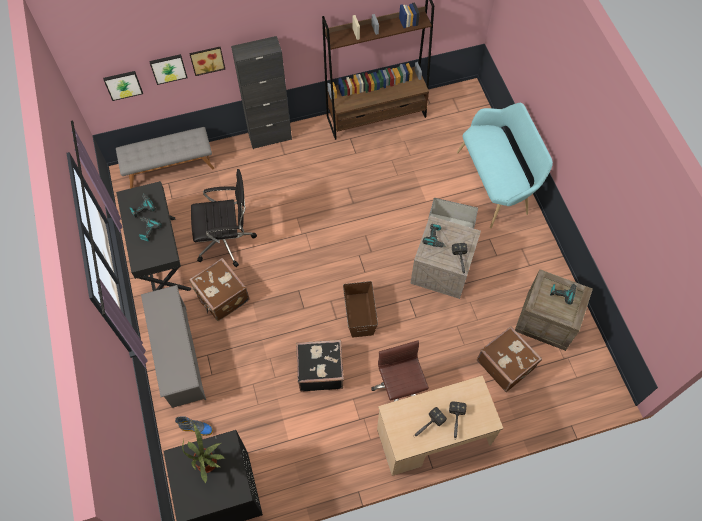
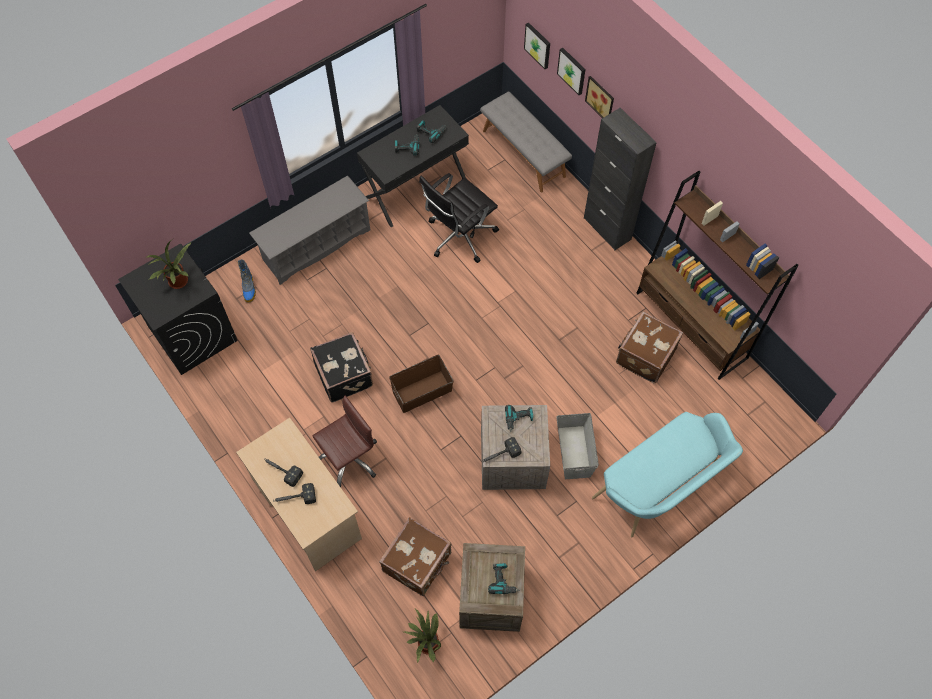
camera: 70 degrees right, 0 degrees up
brown suitcase [189,258,250,321] -> brown suitcase moved to [616,312,683,384]
black office chair [191,169,257,267] -> black office chair turned 75 degrees clockwise [419,173,499,263]
none -> potted plant [404,609,441,663]

